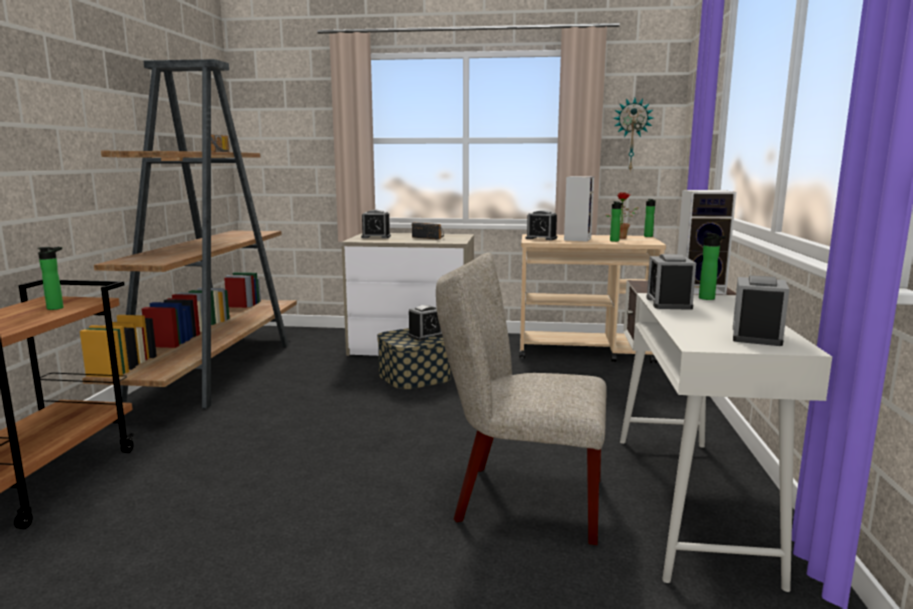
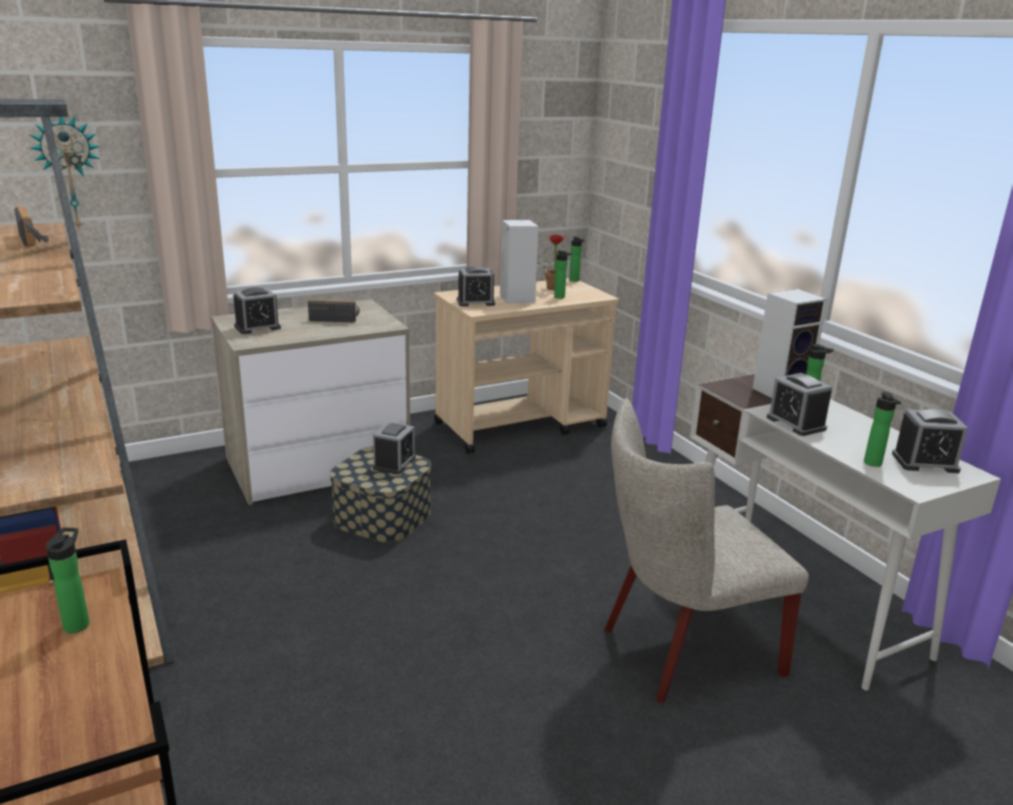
camera: 35 degrees left, 10 degrees up
wall clock [613,98,653,171] -> wall clock moved to [30,116,100,230]
alarm clock [733,275,789,346] -> alarm clock turned 75 degrees counterclockwise [892,409,968,473]
none -> bottle [864,391,901,467]

